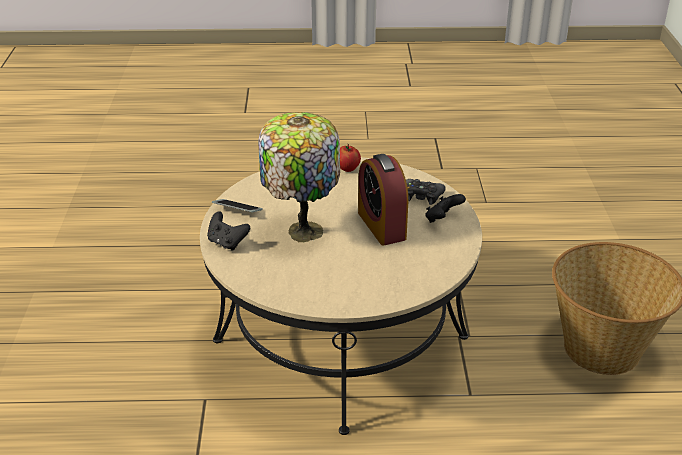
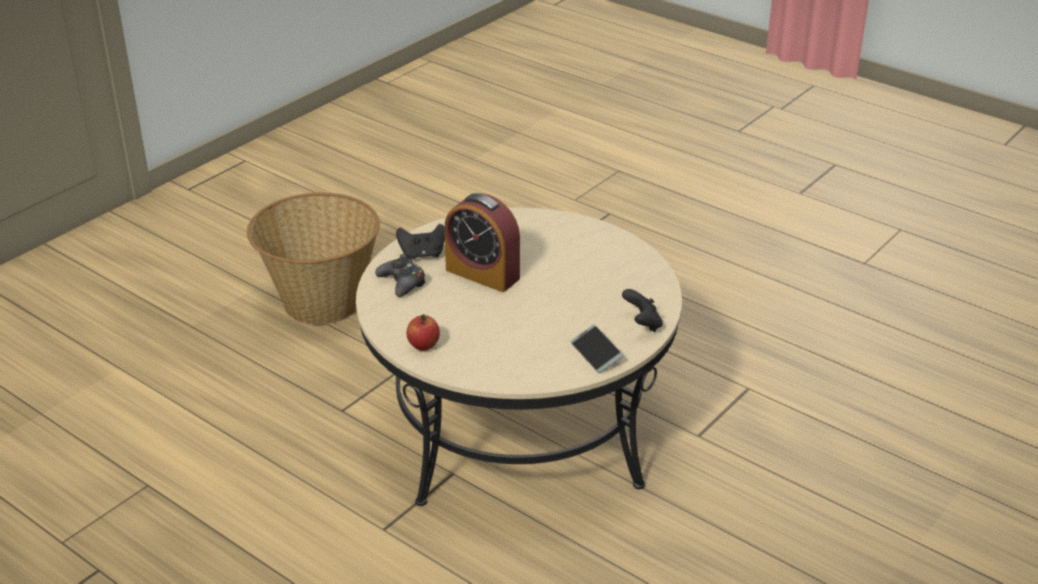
camera: 140 degrees left, 0 degrees up
table lamp [258,112,340,242] -> none
alarm clock [358,154,408,246] -> alarm clock turned 105 degrees clockwise [444,193,520,292]

